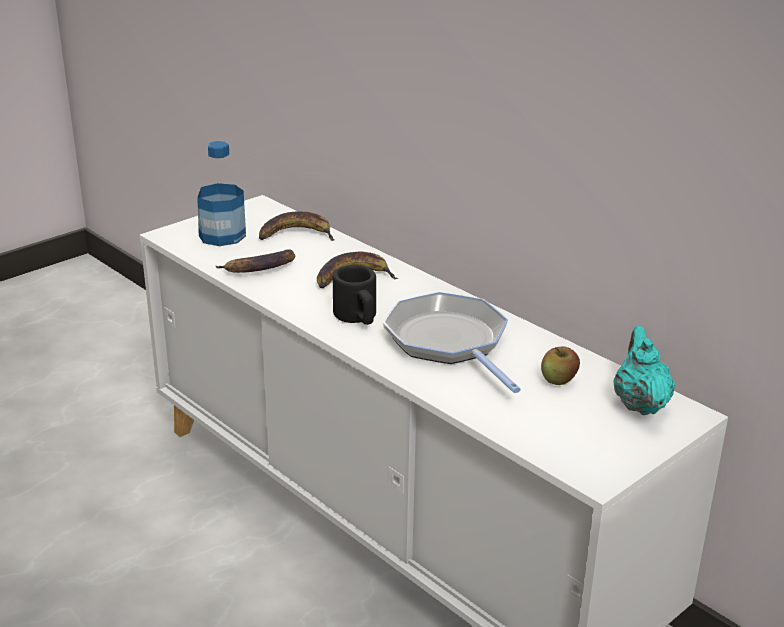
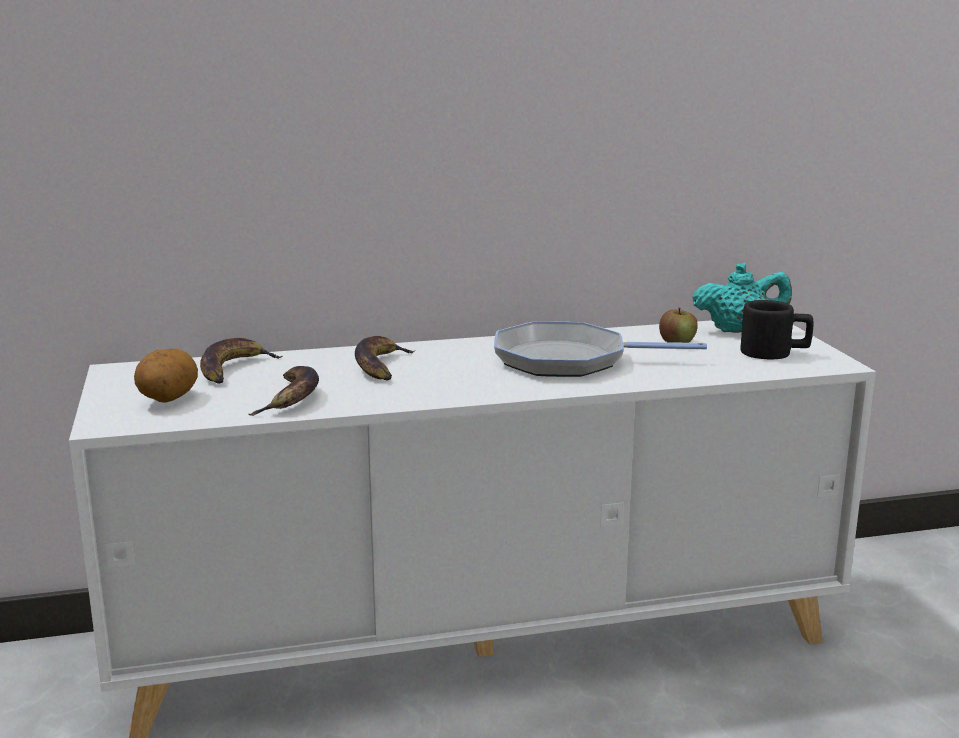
camera: 60 degrees left, 10 degrees down
bottle [197,141,246,246] -> potato [134,349,198,403]
black mug [333,265,376,325] -> black mug moved to [740,300,813,359]
turquoise teapot [613,326,676,415] -> turquoise teapot turned 150 degrees clockwise [692,263,792,333]

